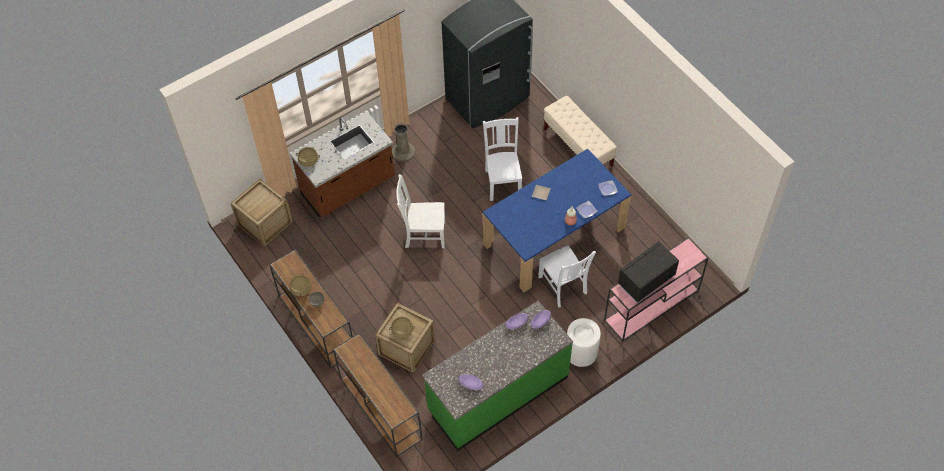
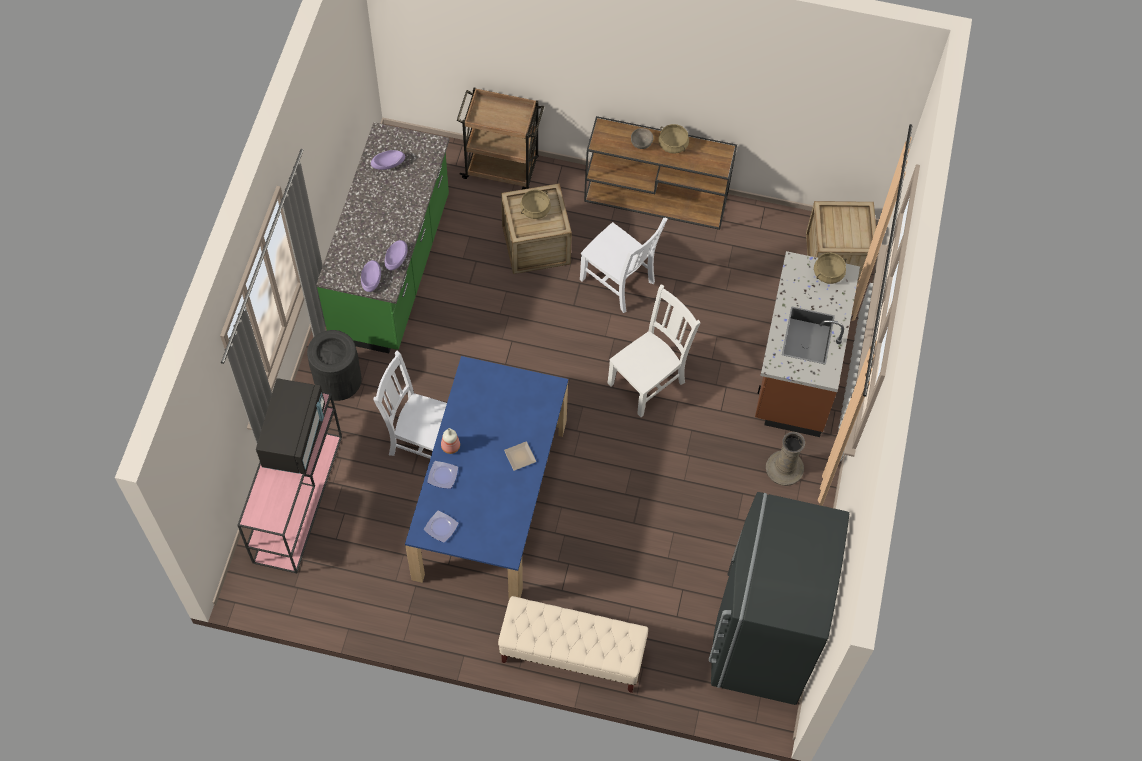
camera: 135 degrees right, 5 degrees up
brown console table [333,333,422,457] -> brown cart [457,87,544,189]
white chair [483,117,522,201] -> white chair moved to [580,218,668,313]
white trash can [567,318,601,367] -> black trash can [307,330,362,401]

